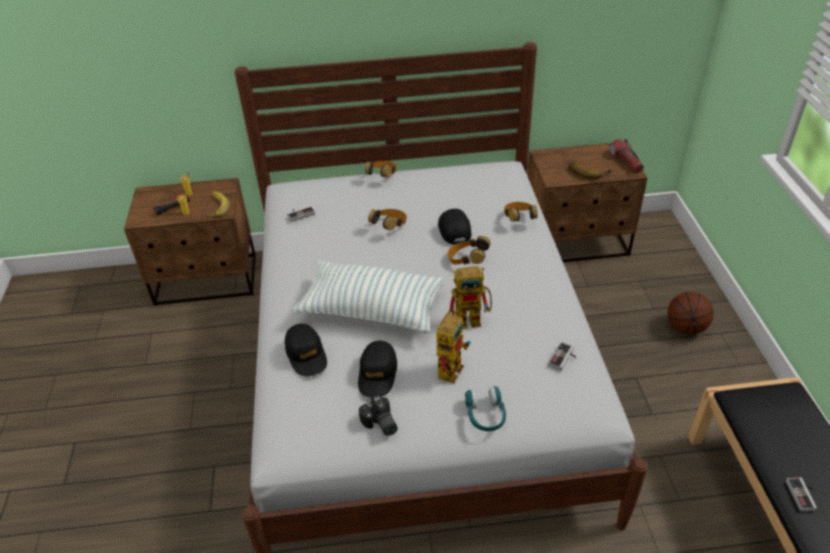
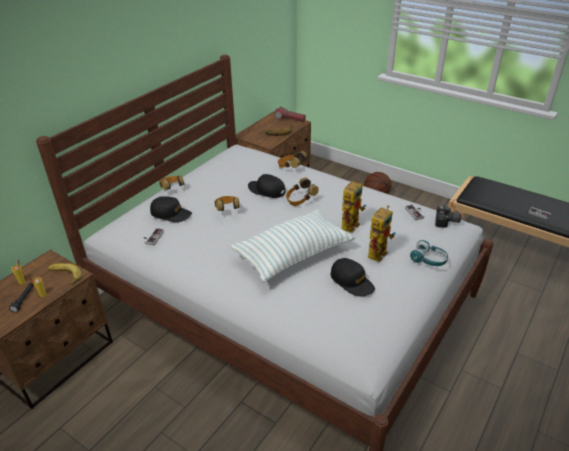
camera: 50 degrees left, 5 degrees down
black cap [285,324,327,376] -> black cap moved to [150,196,192,222]
camera [359,395,398,436] -> camera moved to [435,206,462,228]
toy robot [436,309,471,384] -> toy robot turned 60 degrees clockwise [368,205,396,263]

